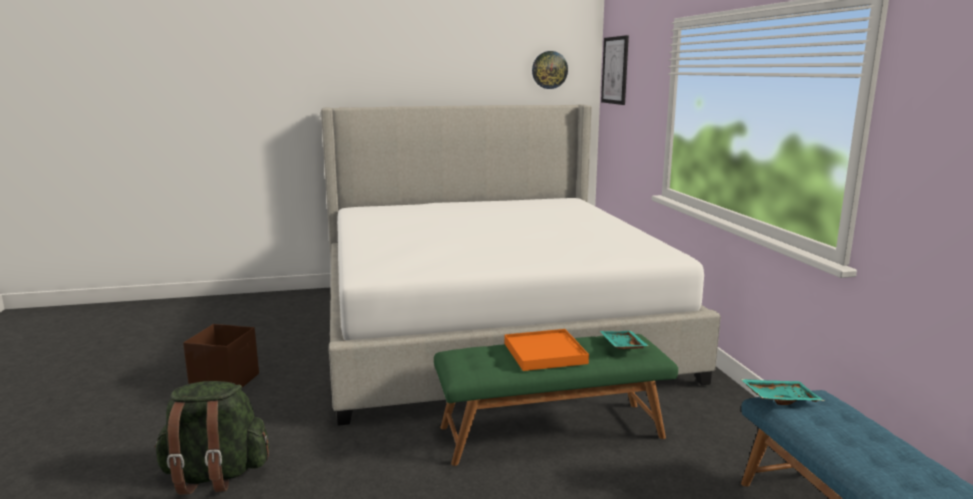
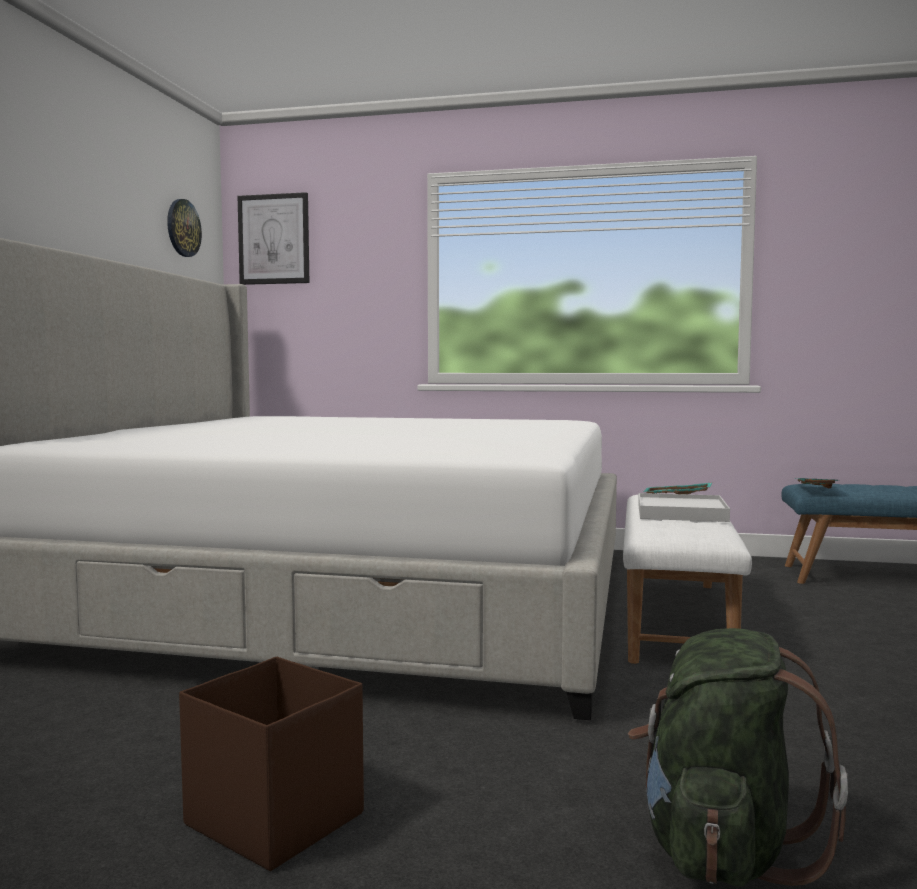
camera: 65 degrees left, 10 degrees down
green bench [434,334,678,466] -> white bench [623,495,752,664]
orange tray [505,329,589,371] -> white tray [638,493,730,522]

